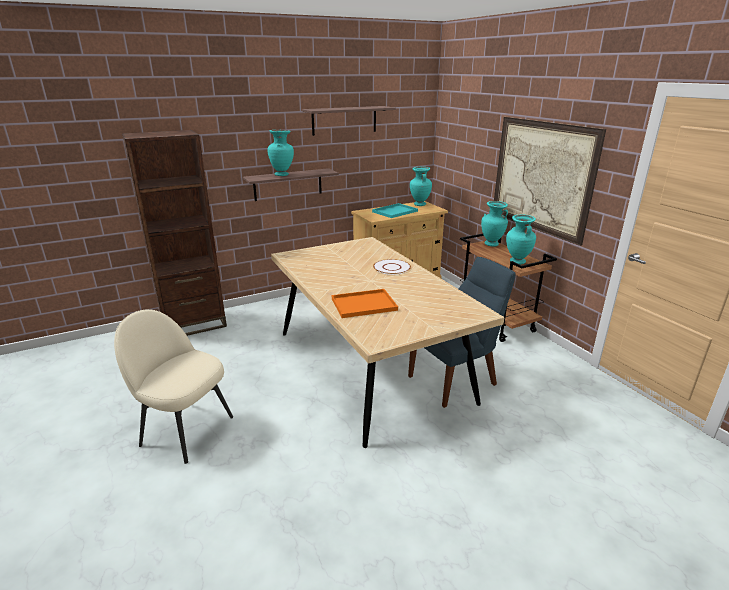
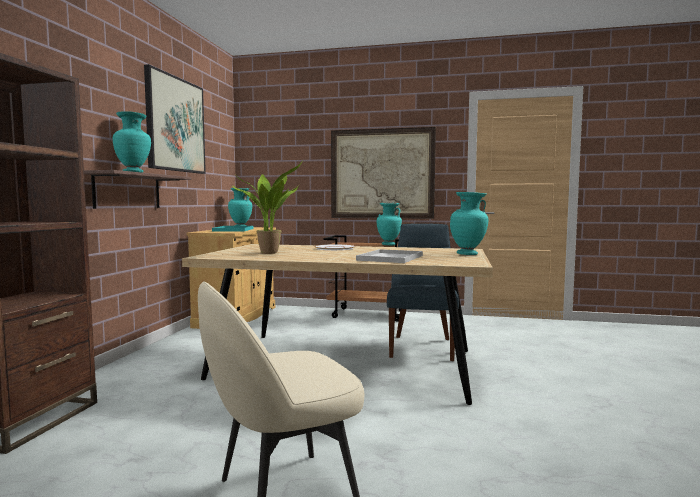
camera: 50 degrees left, 20 degrees down
shelf [302,106,396,136] -> picture [144,64,206,174]
orange tray [332,289,398,318] -> white tray [356,249,423,263]
turquoise vase [481,201,508,247] -> turquoise vase moved to [450,192,488,255]
none -> potted plant [233,161,303,254]

